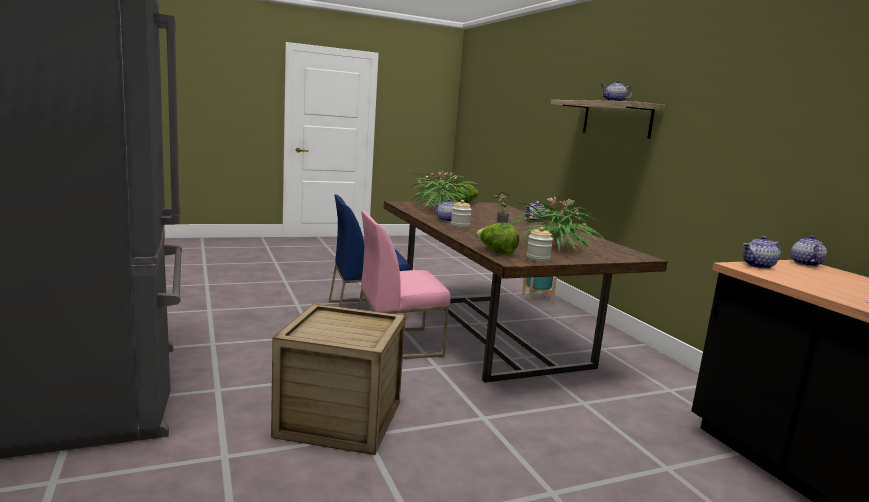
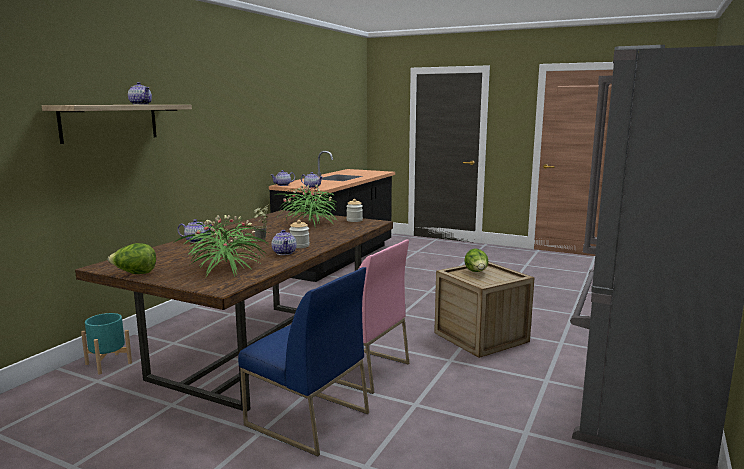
camera: 130 degrees left, 0 degrees up
lettuce [476,223,519,254] -> lettuce moved to [464,248,488,272]

